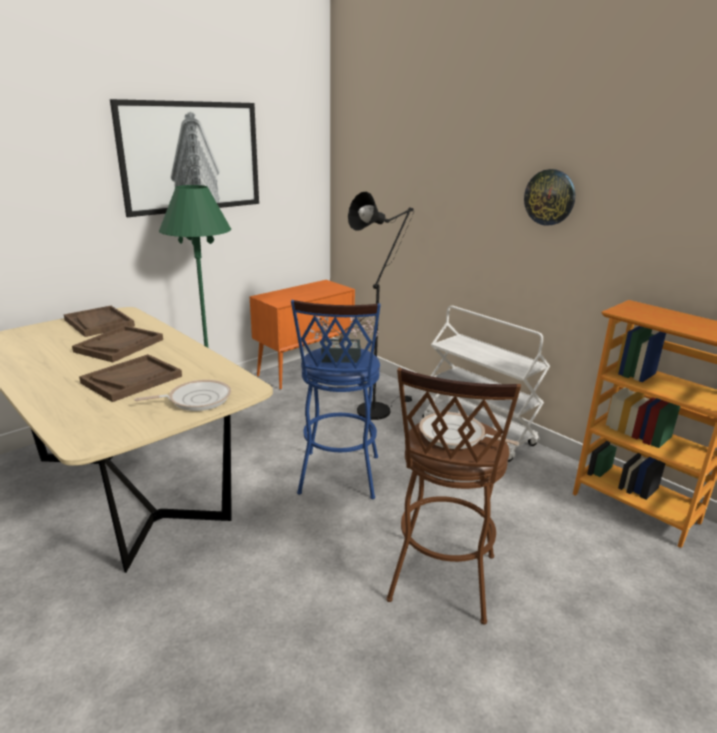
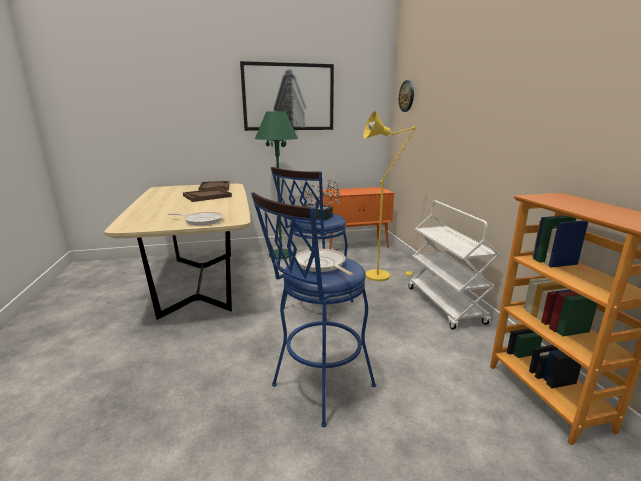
camera: 30 degrees right, 5 degrees down
brown tray [79,354,182,402] -> none
black floor lamp [348,192,414,420] -> yellow floor lamp [364,111,417,281]
brown stool [386,368,521,625] -> blue stool [251,192,376,427]
wall clock [524,169,575,226] -> wall clock moved to [399,80,414,112]

